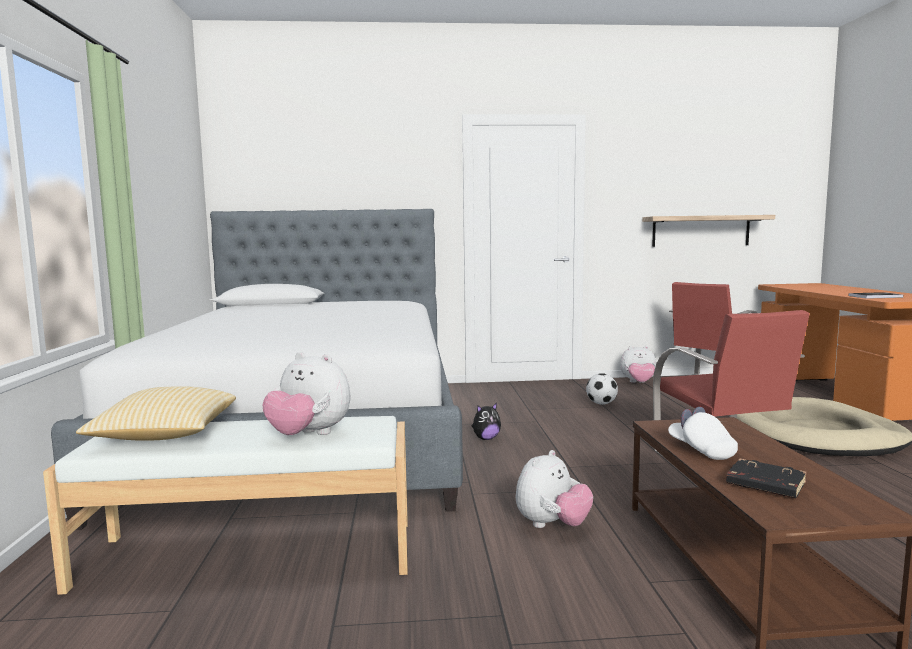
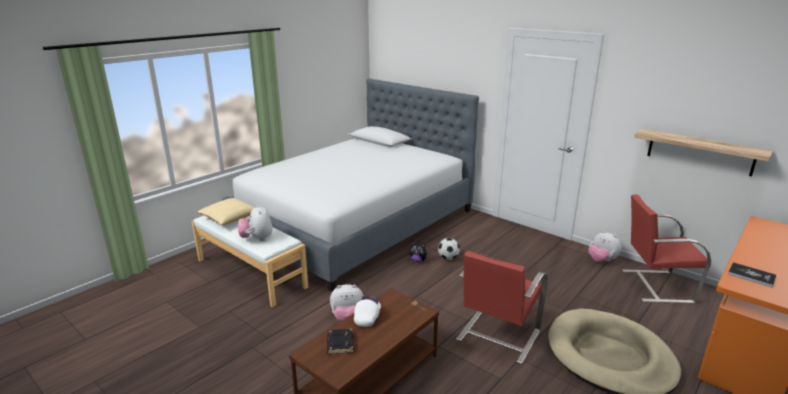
camera: 45 degrees right, 15 degrees up
football [586,373,618,405] -> football moved to [438,238,460,260]

